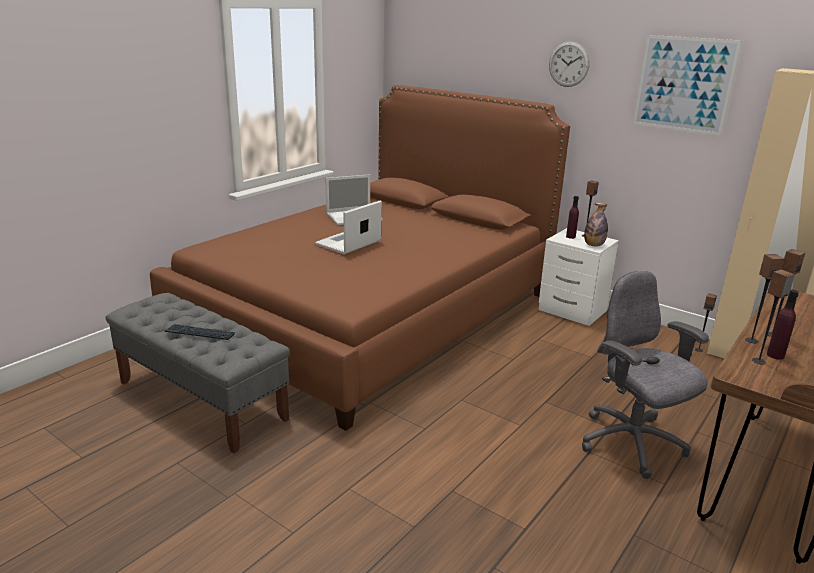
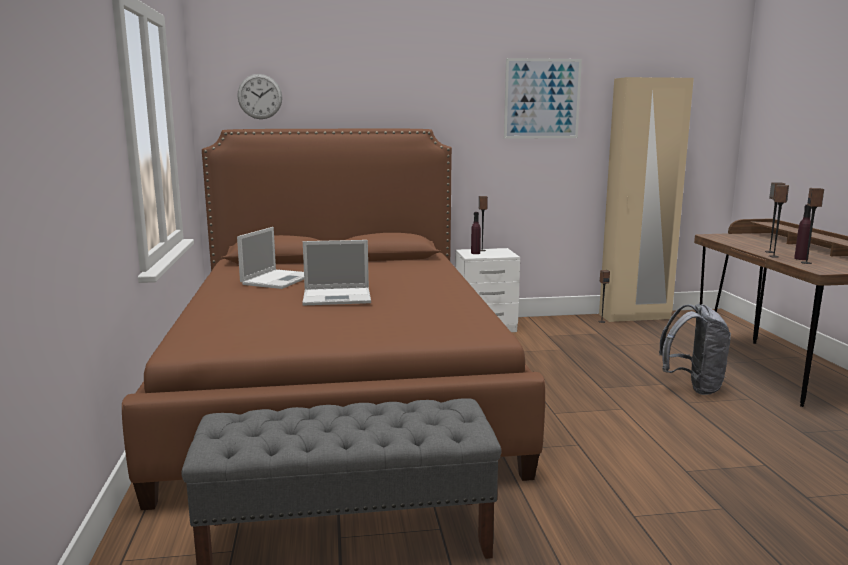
camera: 45 degrees left, 10 degrees down
keyboard [165,324,235,340] -> none
laptop [315,201,382,254] -> laptop turned 90 degrees counterclockwise [302,240,371,306]
wall clock [549,41,590,87] -> wall clock moved to [237,74,282,119]
grey office chair [582,271,709,479] -> grey backpack [659,304,731,395]
bottle [584,203,608,246] -> none

